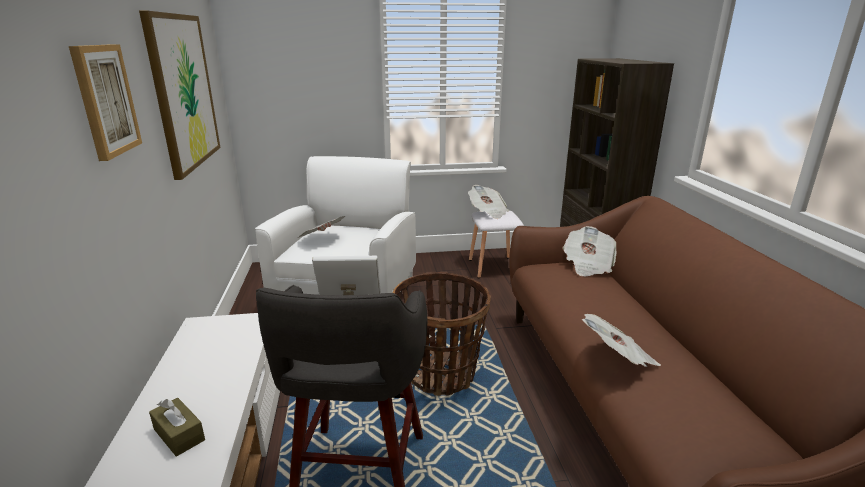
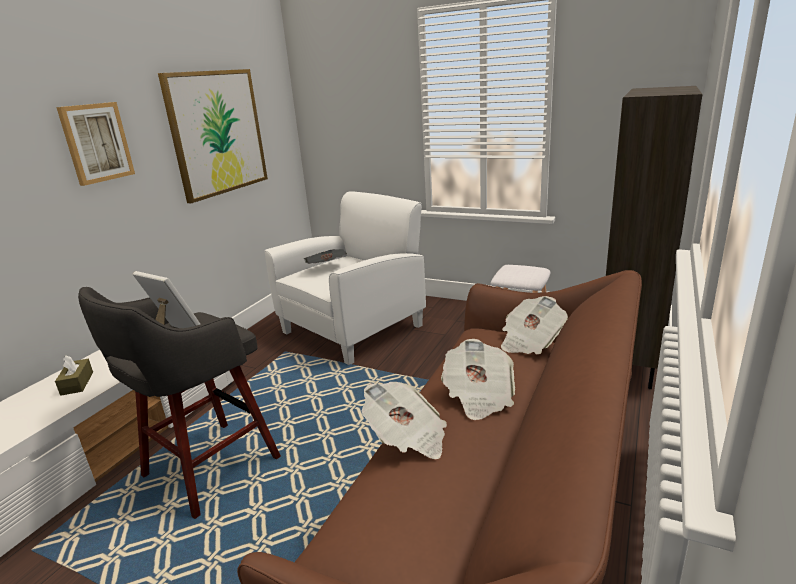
camera: 35 degrees right, 0 degrees up
basket [393,272,491,396] -> none
newspaper [468,185,509,219] -> newspaper moved to [441,339,515,420]

